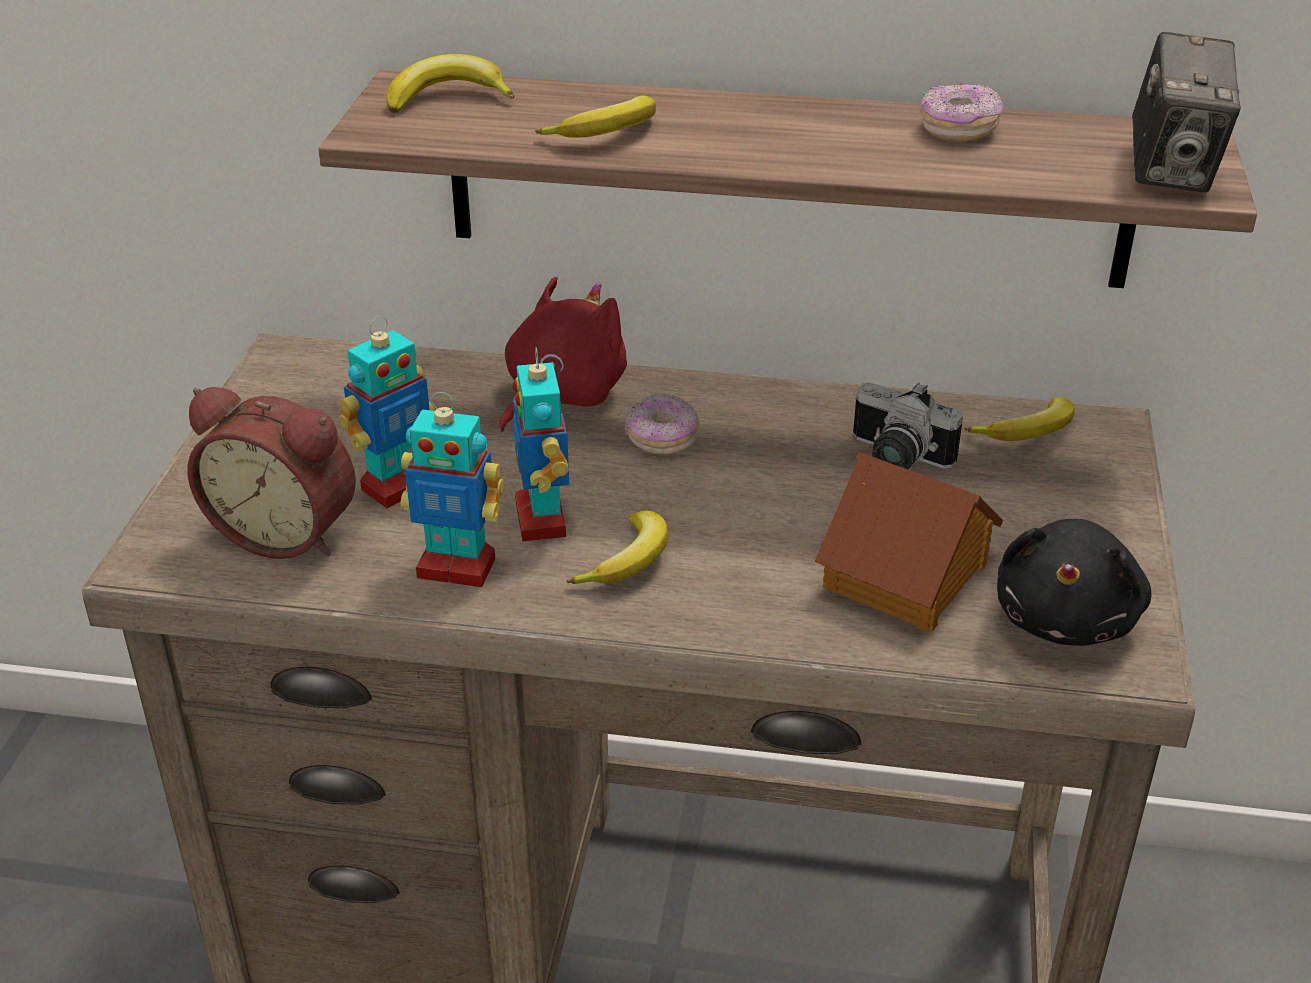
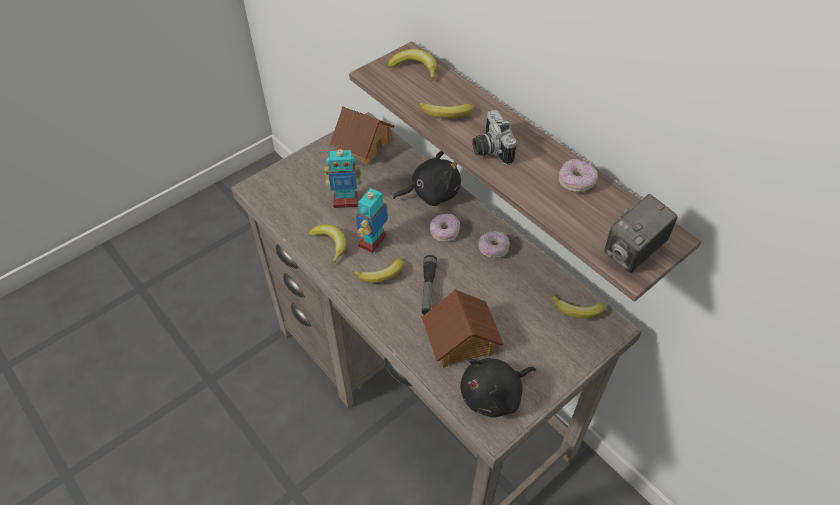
camera: 40 degrees right, 15 degrees up
alarm clock [188,387,356,559] -> none
toy robot [400,392,504,587] -> banana [309,224,347,264]
red plush toy [499,277,627,432] -> black plush toy [393,151,461,206]
camera [853,382,963,469] -> camera moved to [472,110,516,165]
none -> toy house [330,106,394,165]
none -> flashlight [422,255,437,315]
none -> donut [478,231,510,258]

